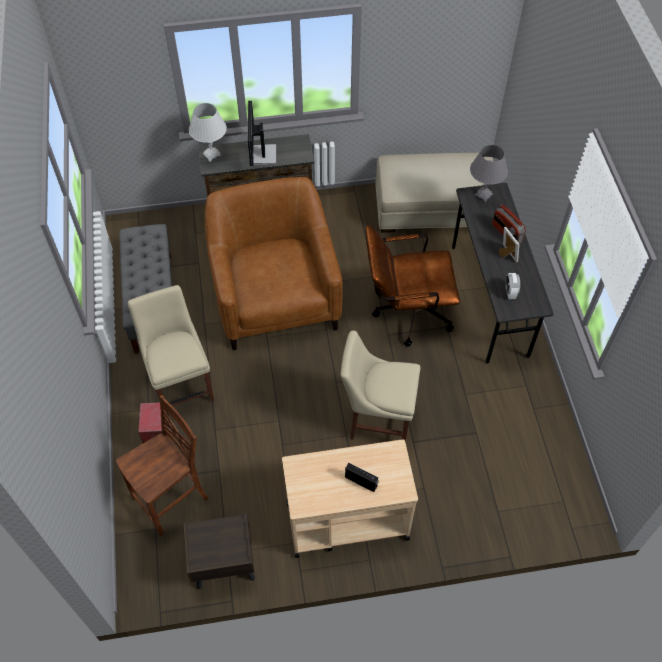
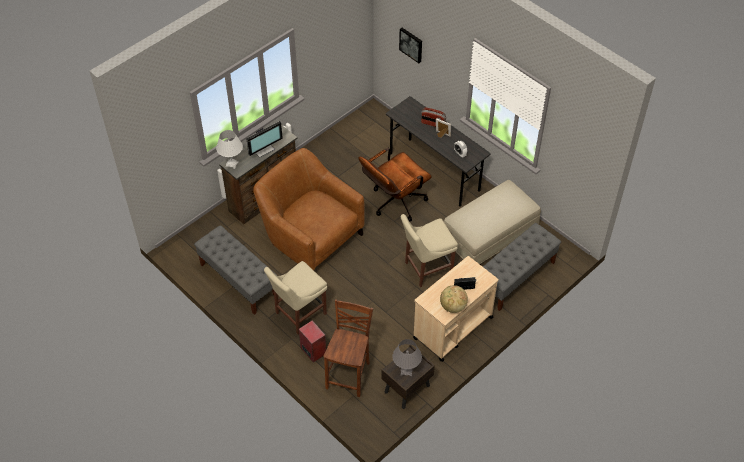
camera: 35 degrees left, 5 degrees down
beige chair [128,285,214,406] -> beige chair turned 75 degrees counterclockwise [264,261,327,335]
monitor [247,101,277,166] -> monitor turned 90 degrees counterclockwise [246,121,283,158]
beige ottoman [375,152,494,233] -> beige ottoman moved to [443,180,541,265]
grey table lamp [470,145,508,202] -> grey table lamp moved to [392,339,422,376]
none -> picture [399,28,422,63]
none -> globe [440,285,468,313]
none -> grey bench [483,223,561,311]

